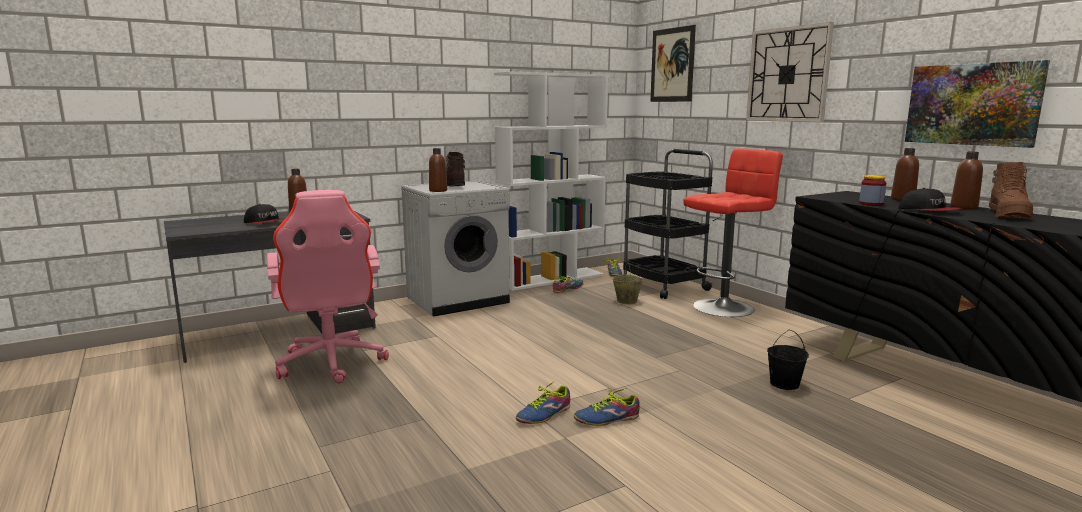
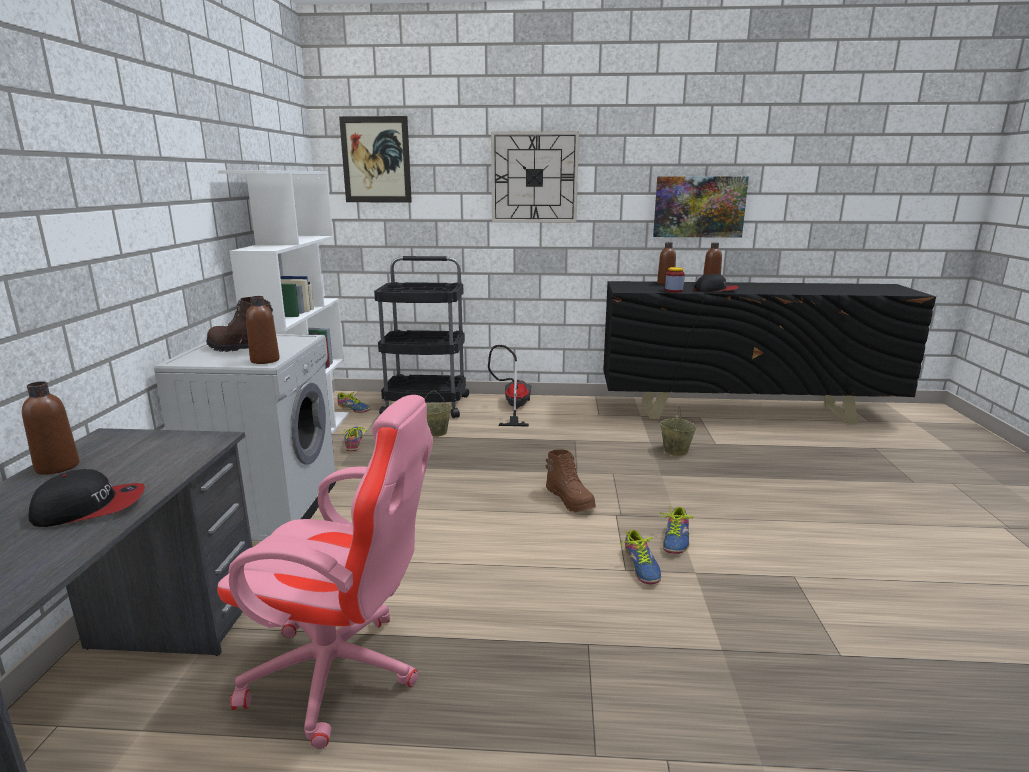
camera: 55 degrees left, 5 degrees up
red stool [683,148,783,317] -> vacuum cleaner [488,345,531,427]
black bucket [767,330,809,390] -> beige bucket [660,406,697,456]
brown boot [989,162,1033,219] -> brown boot moved to [546,449,596,512]

